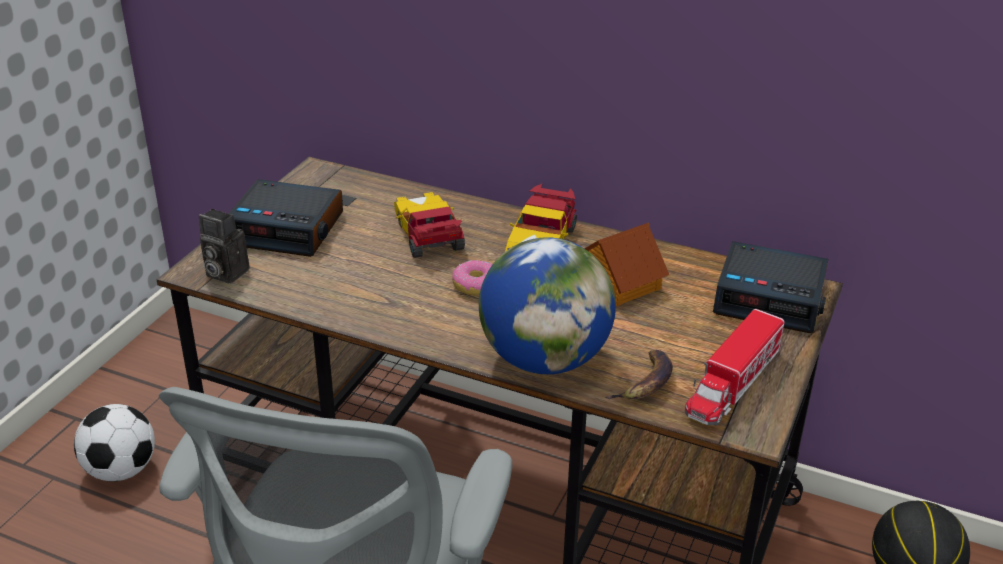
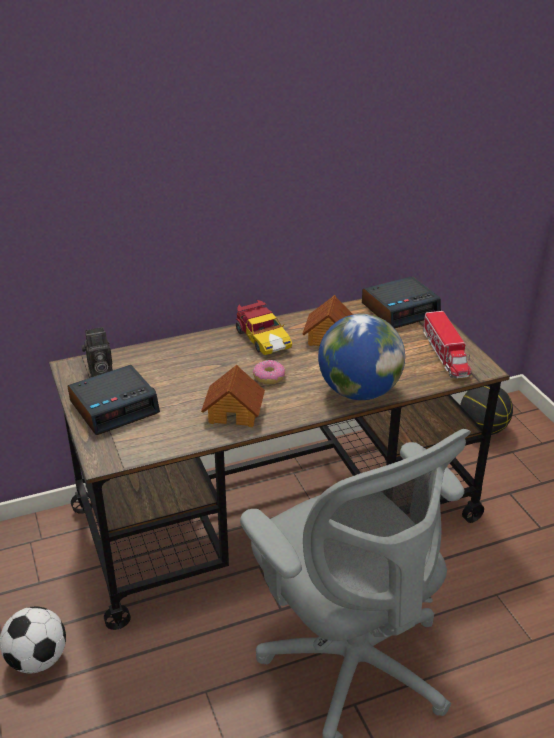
camera: 45 degrees left, 0 degrees up
camera [199,209,249,284] -> camera moved to [81,327,113,377]
toy car [394,192,465,258] -> none
banana [606,350,673,399] -> none
none -> toy house [201,365,265,427]

